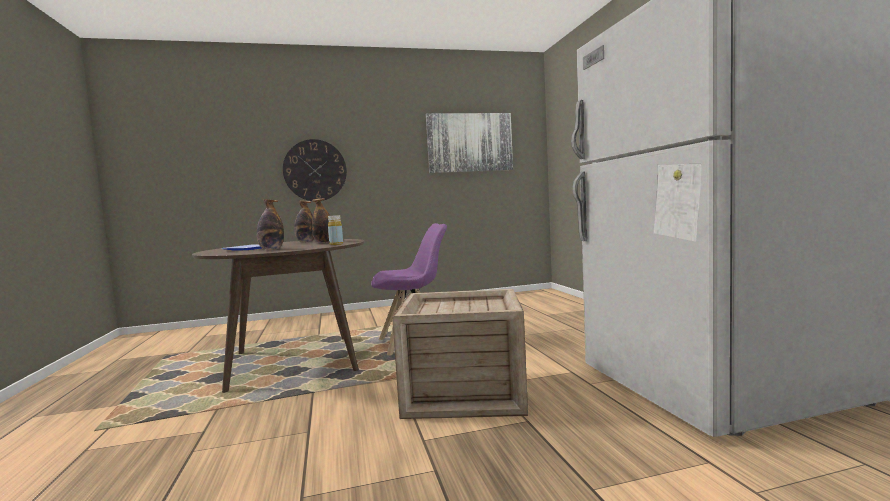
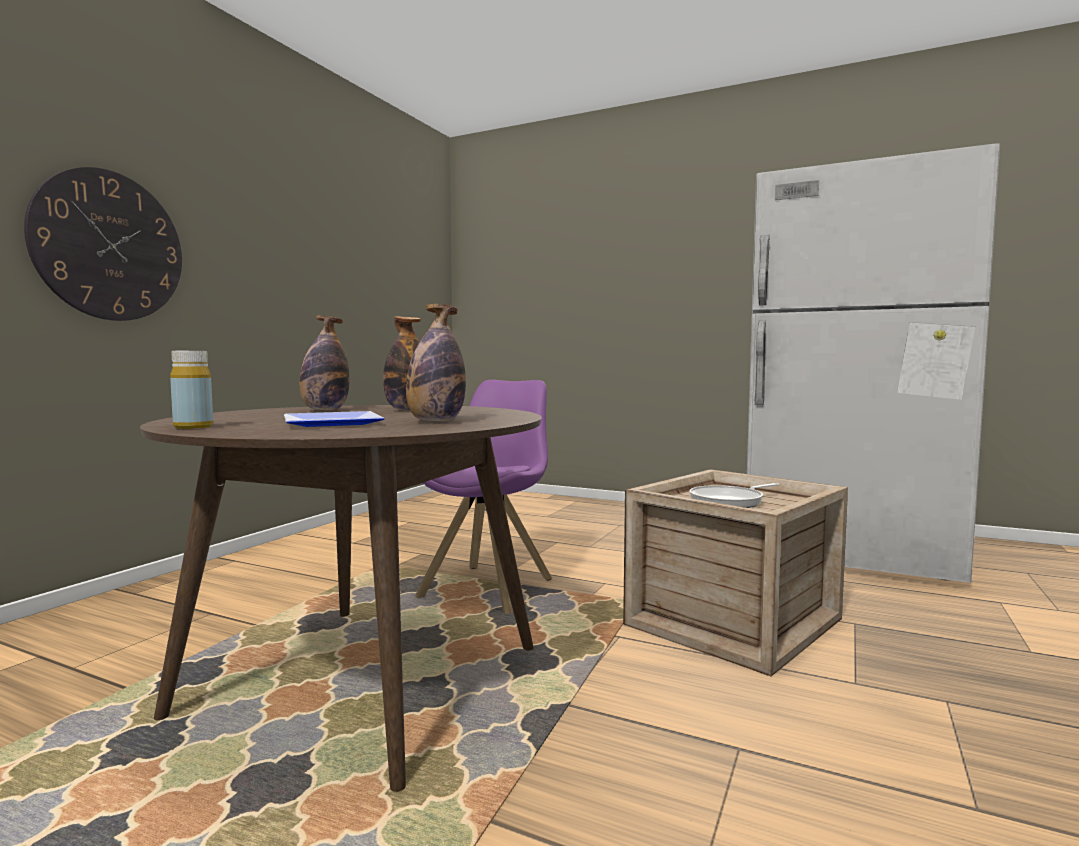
camera: 50 degrees left, 0 degrees up
yellow bottle [328,215,343,245] -> yellow bottle moved to [170,351,213,429]
picture [426,113,513,173] -> none
none -> frying pan [689,483,780,508]

